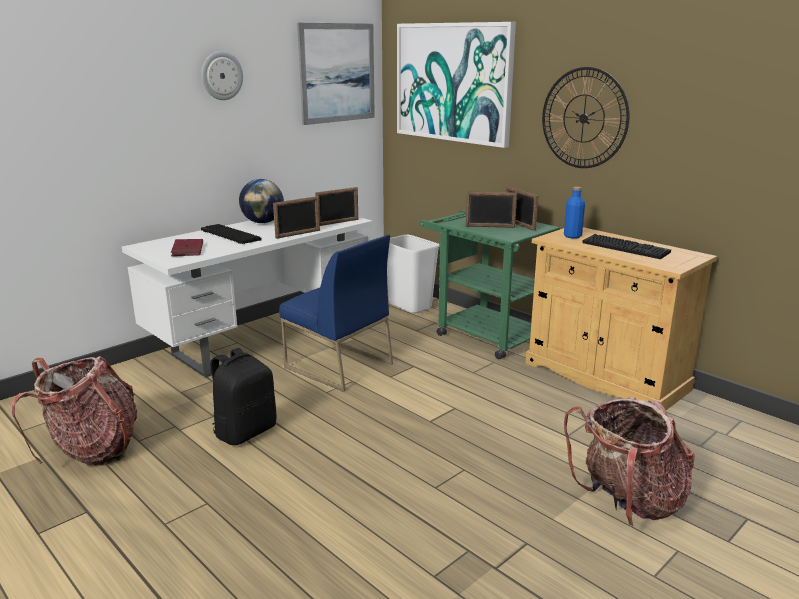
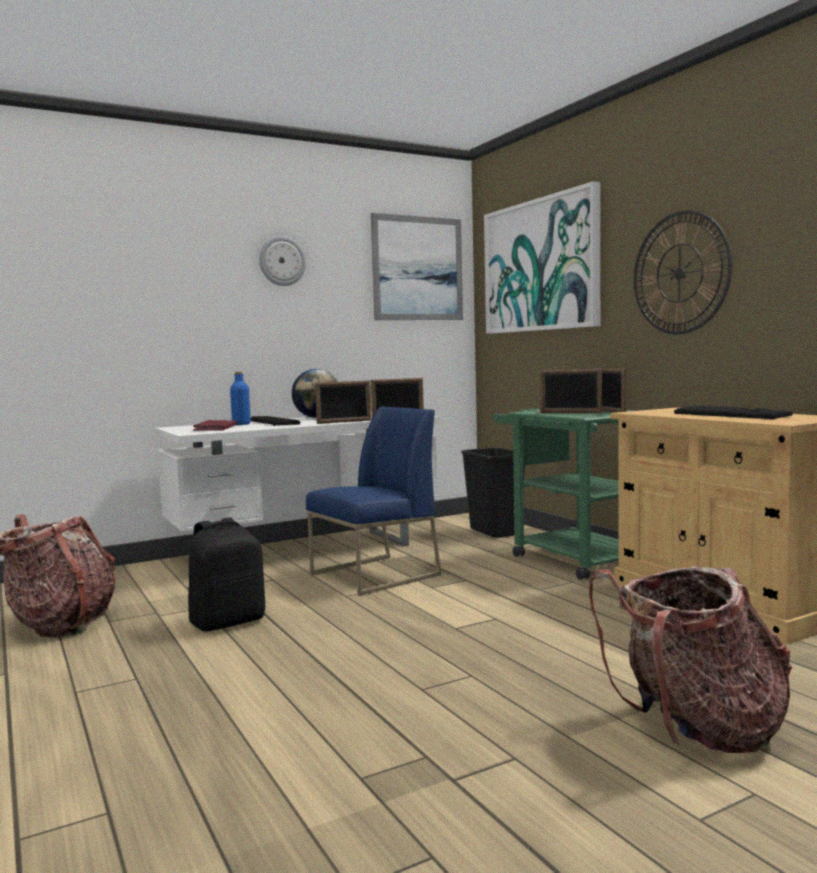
camera: 15 degrees right, 15 degrees down
blue chair [279,235,393,392] -> blue chair turned 90 degrees counterclockwise [306,407,442,596]
white trash can [387,235,440,313] -> black trash can [461,447,525,538]
blue bottle [564,187,585,239] -> blue bottle moved to [230,372,251,425]

